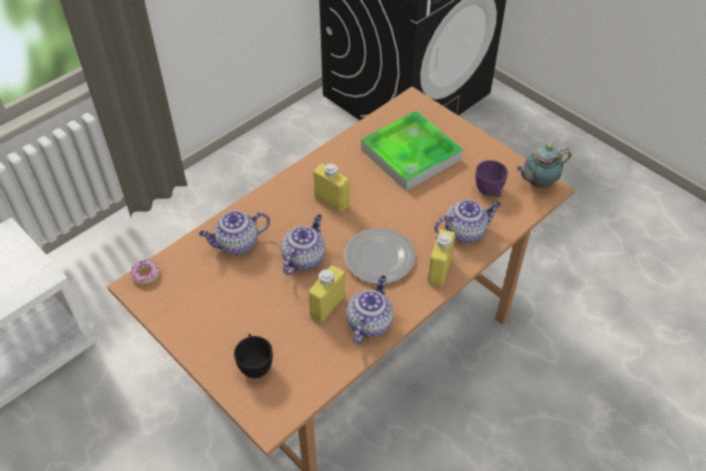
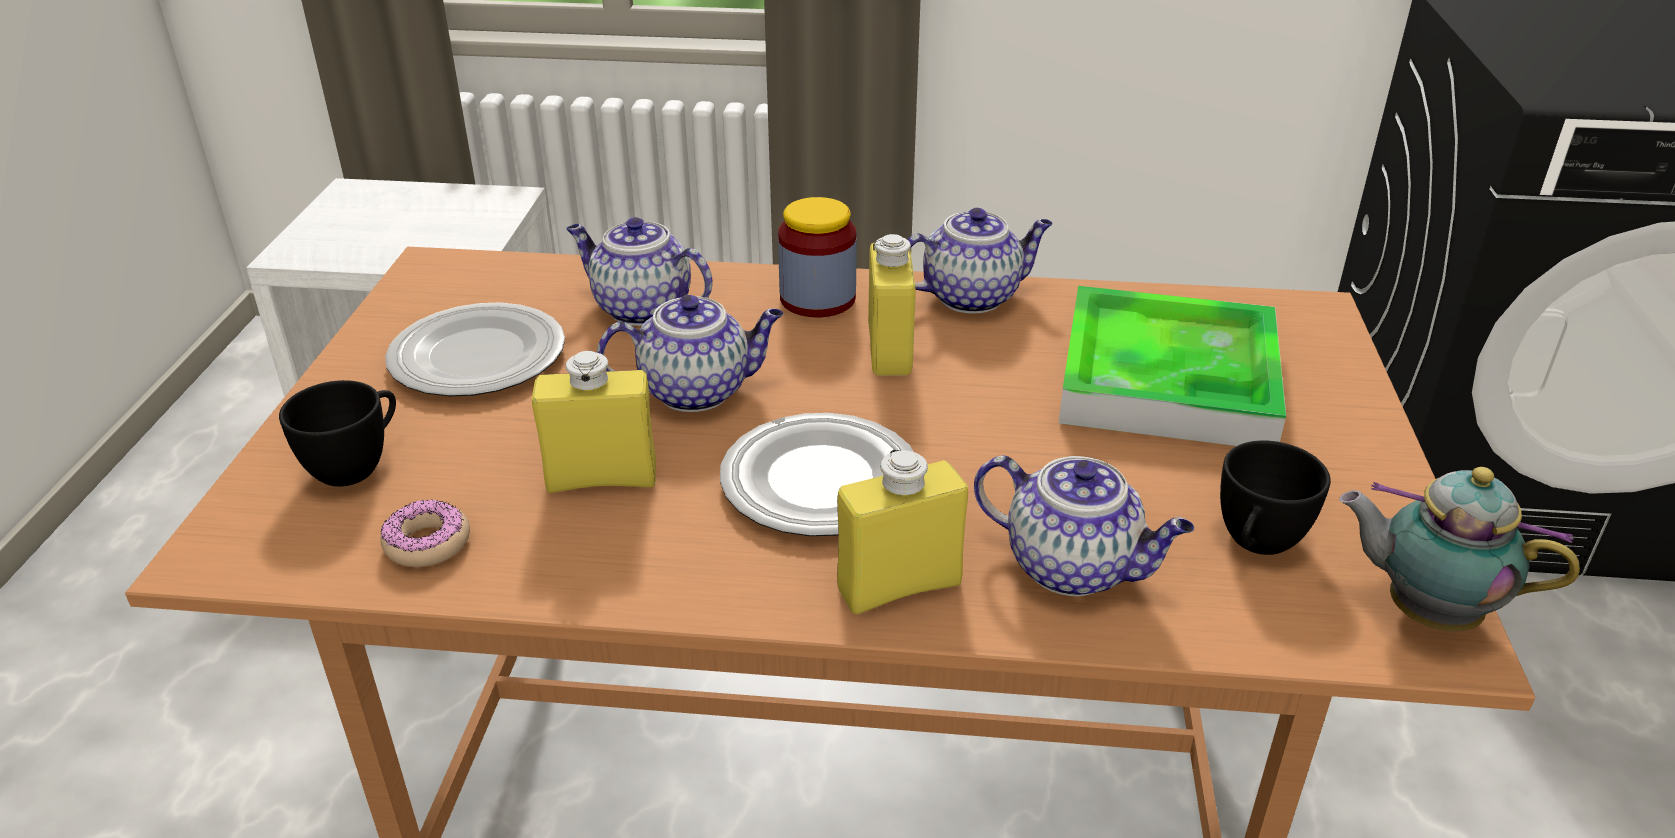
camera: 50 degrees right, 15 degrees down
donut [131,260,160,285] -> donut moved to [380,499,470,567]
teapot [346,275,394,344] -> teapot moved to [907,208,1053,313]
purple cup [475,160,508,197] -> black cup [1220,441,1331,555]
none -> plate [385,303,565,397]
none -> jar [778,197,857,317]

